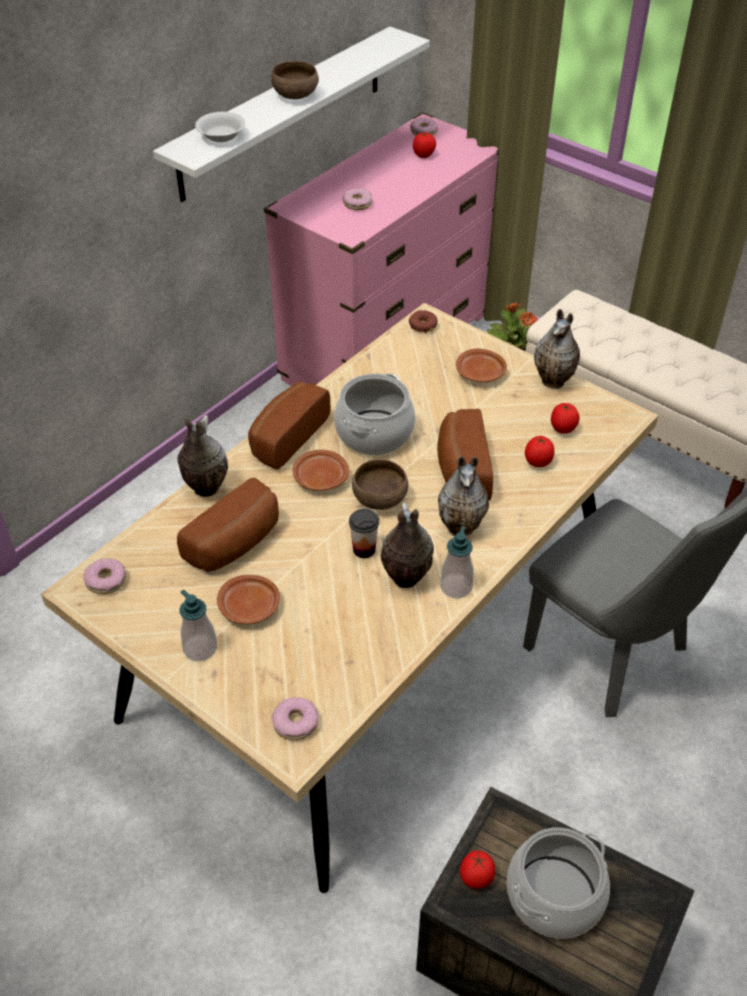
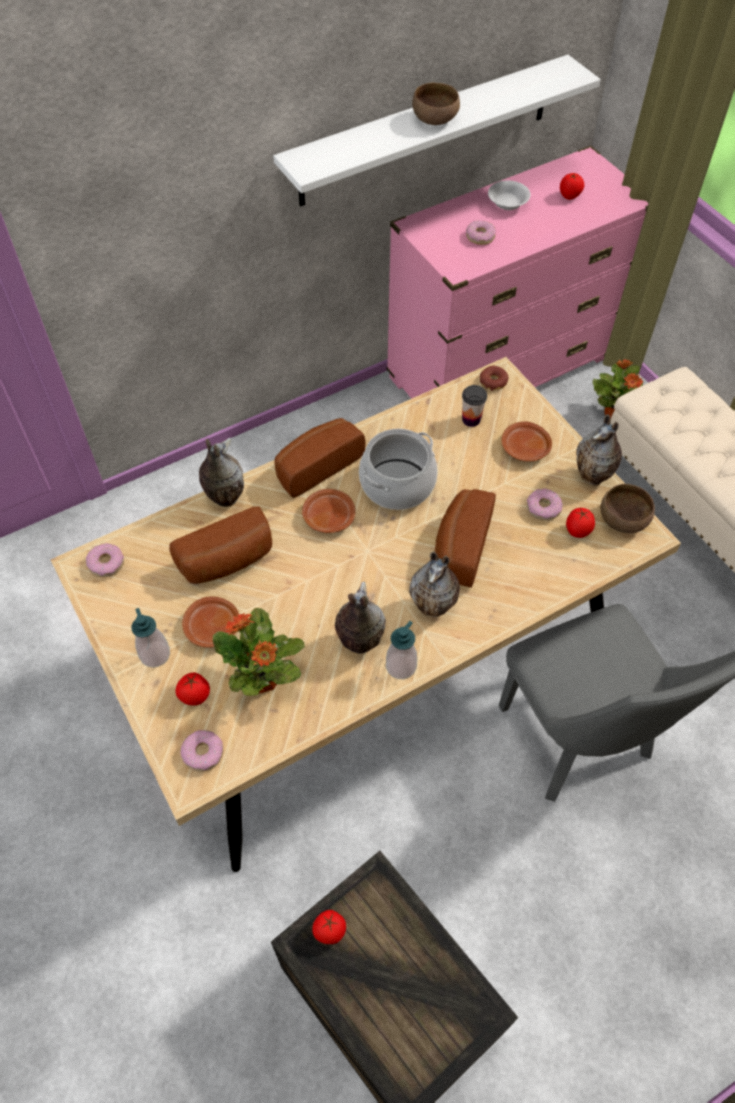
camera: 20 degrees right, 10 degrees up
white bowl [195,112,245,142] -> white bowl moved to [488,180,531,210]
cup [349,509,379,558] -> cup moved to [462,385,487,427]
brown bowl [352,459,408,510] -> brown bowl moved to [600,484,655,533]
donut [410,117,438,136] -> donut moved to [527,488,563,521]
cooking pot [506,827,610,939] -> none
tomato [525,436,554,467] -> tomato moved to [176,672,210,706]
none -> potted plant [213,608,305,696]

